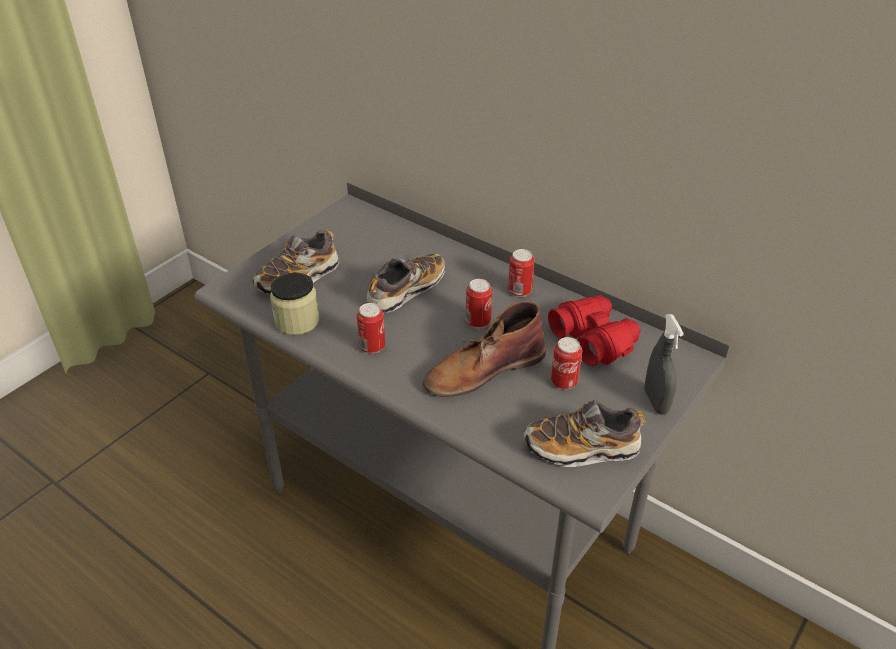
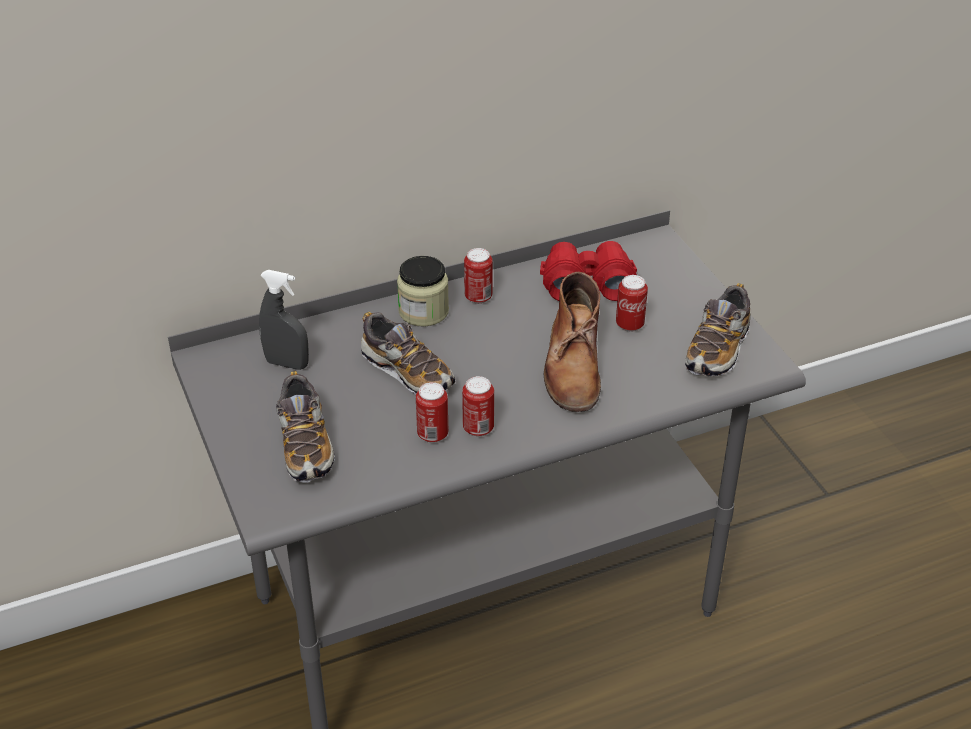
camera: 60 degrees left, 0 degrees up
jar [270,272,319,335] -> jar moved to [397,256,449,327]
shoe [367,254,445,313] -> shoe turned 150 degrees clockwise [361,312,455,395]
can [466,279,492,329] -> can moved to [416,382,448,443]
grey spray bottle [645,314,684,415] -> grey spray bottle moved to [259,270,309,370]

